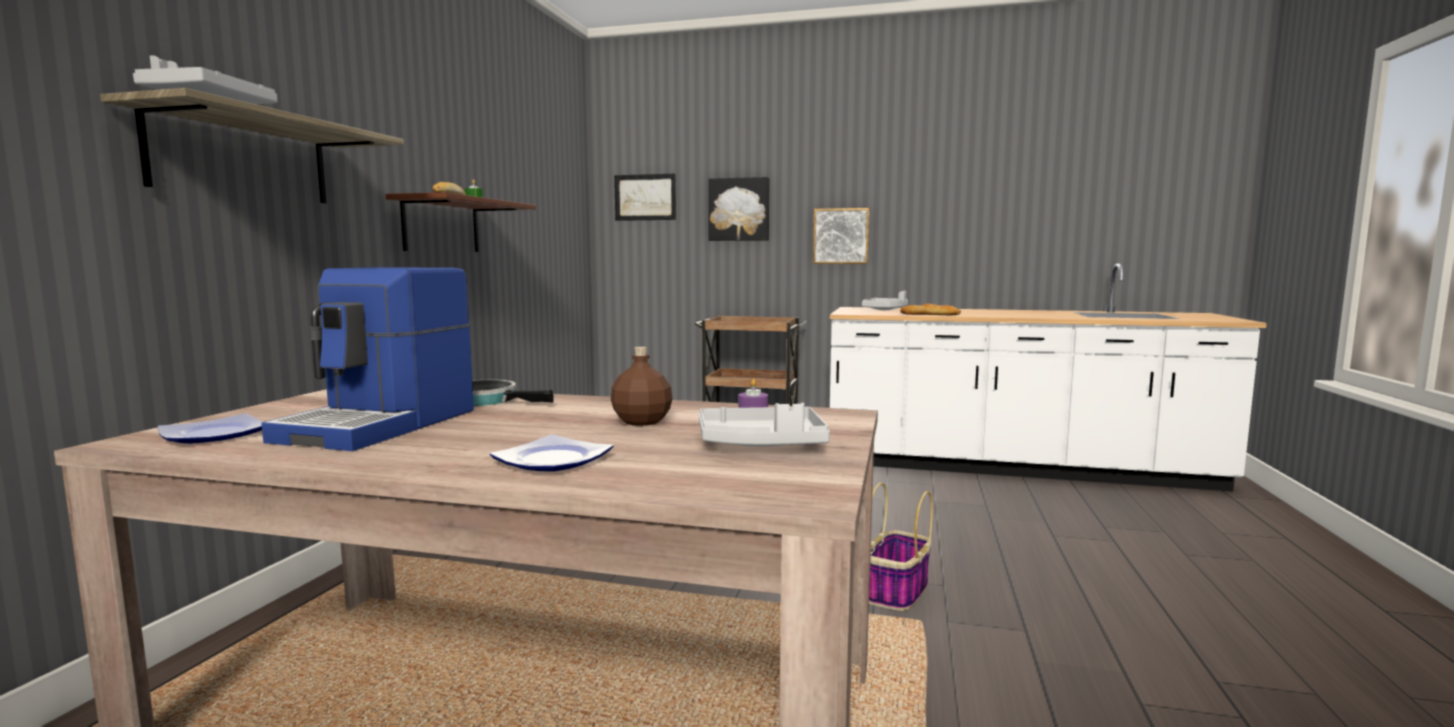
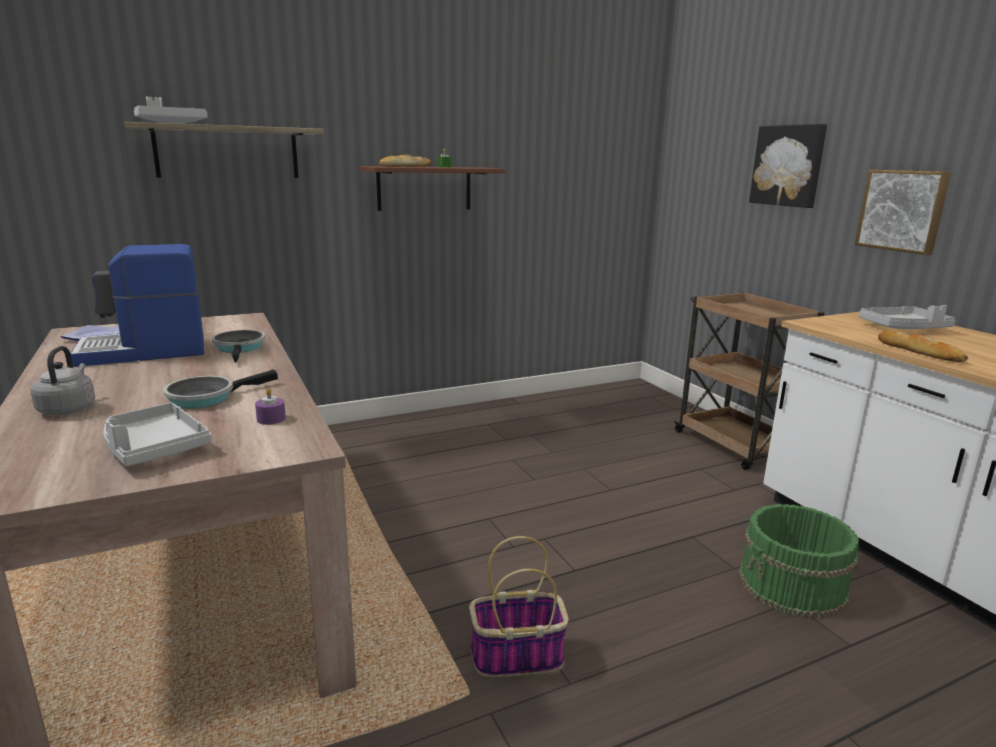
camera: 50 degrees right, 10 degrees up
plate [490,434,613,472] -> grey kettle [30,346,95,415]
brown bottle [611,347,672,426] -> frying pan [163,369,278,409]
picture [614,174,676,221] -> none
none -> green bucket [739,504,859,618]

